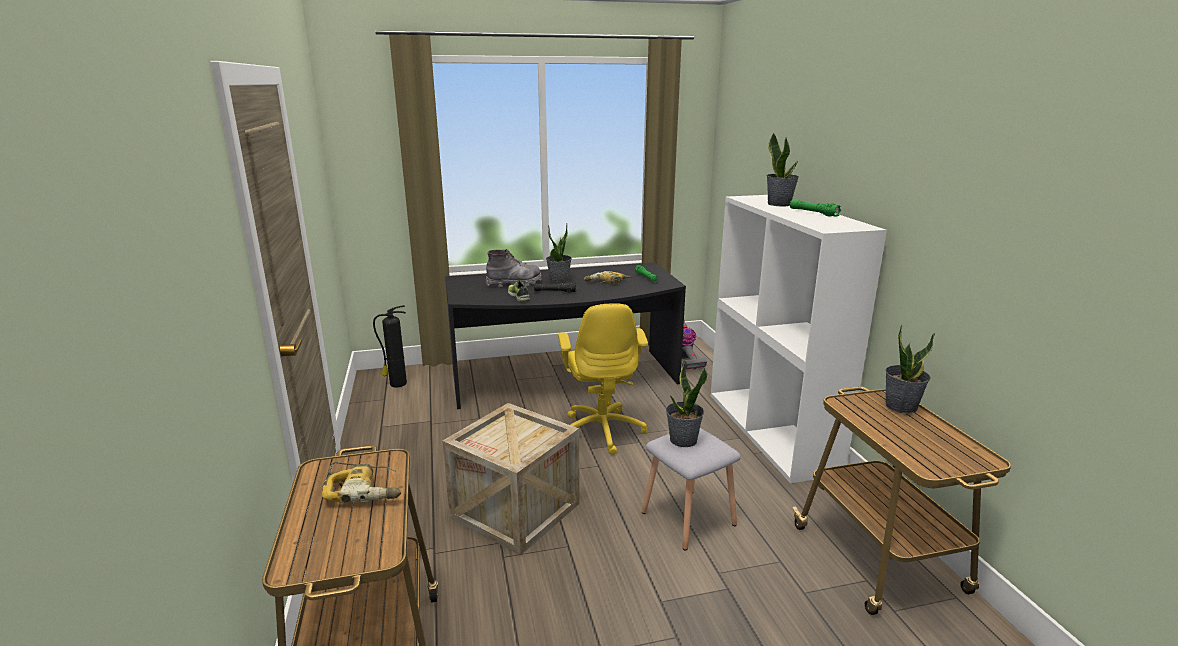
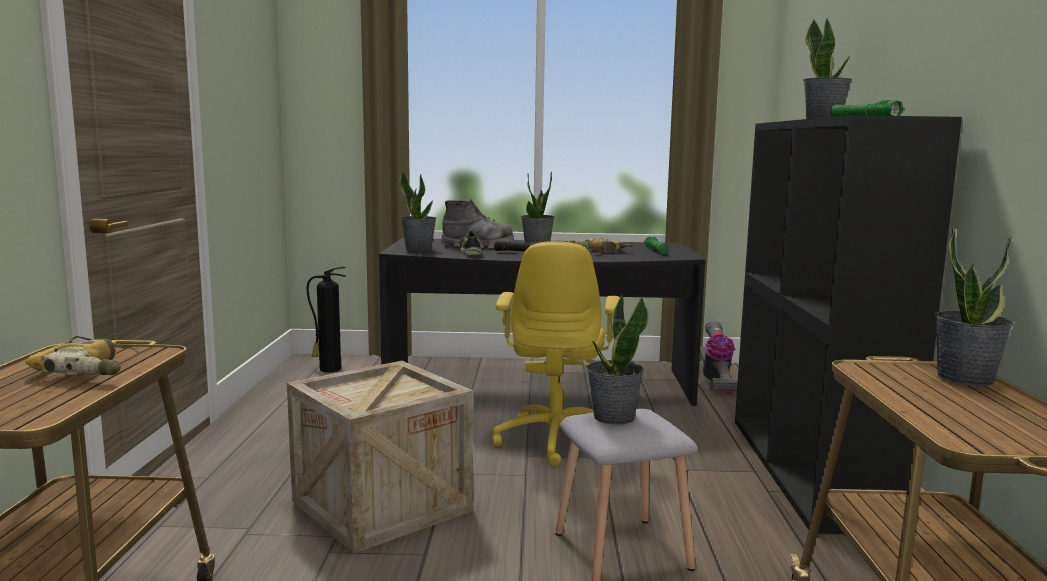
camera: 15 degrees right, 10 degrees down
white bookcase [711,195,887,483] -> black bookcase [735,115,962,534]
none -> potted plant [400,170,437,251]

